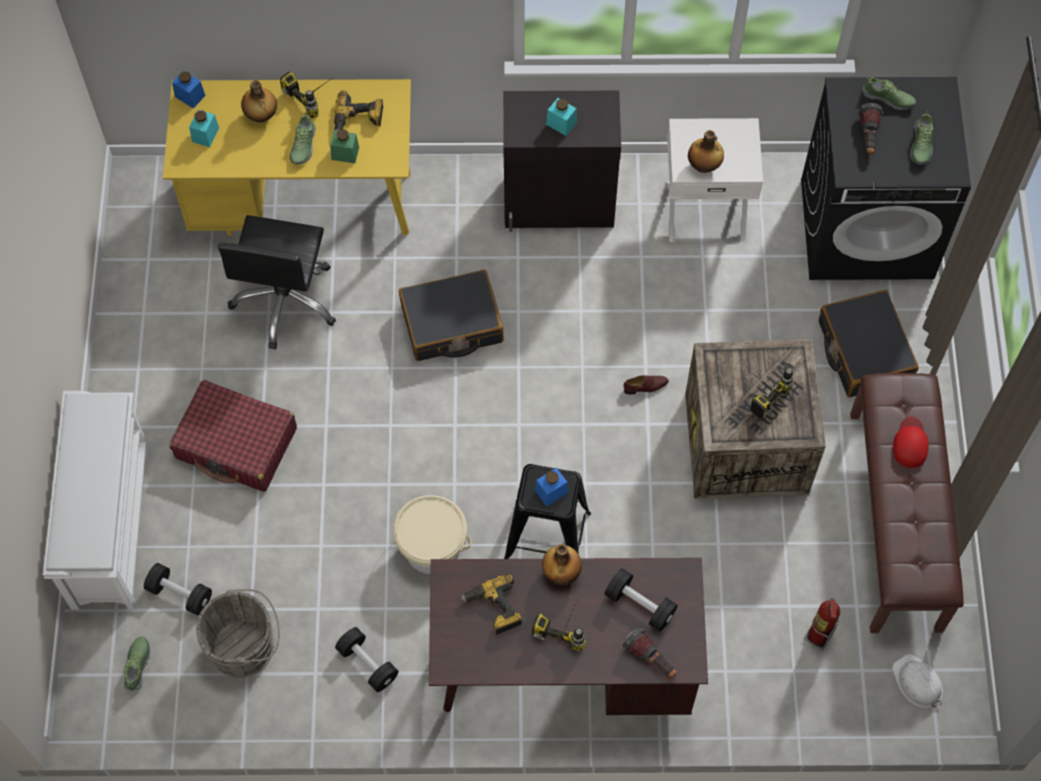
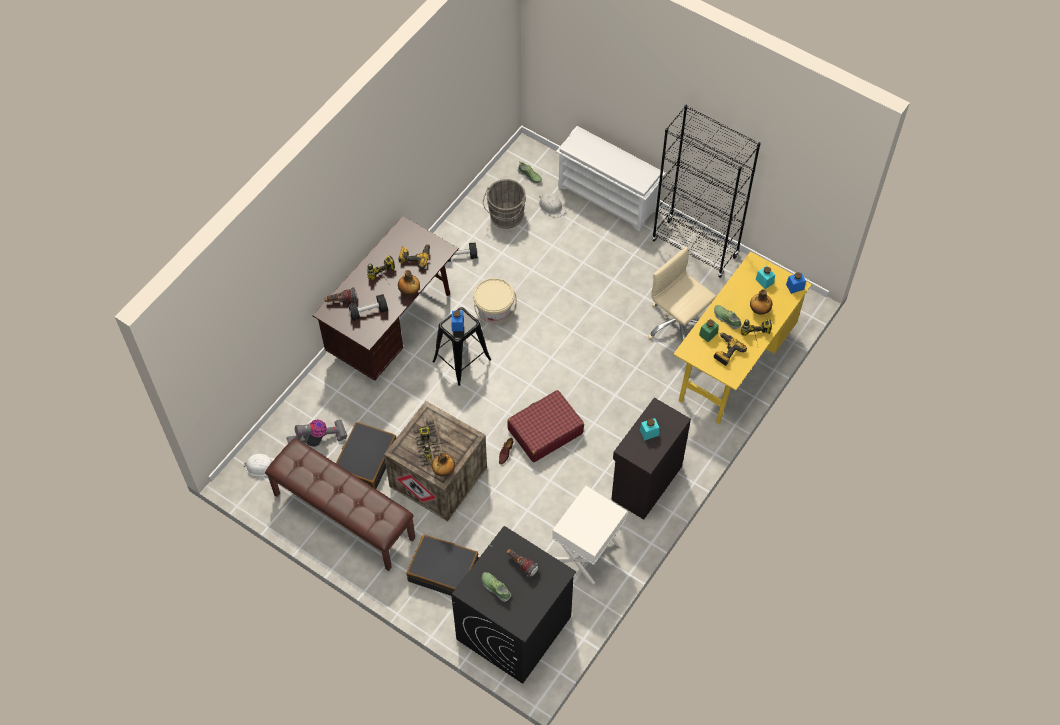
camera: 125 degrees right, 5 degrees down
black dumbbell [144,563,212,616] -> white hard hat [539,193,566,218]
red suitcase [169,380,297,492] -> red suitcase moved to [507,390,584,462]
black office chair [217,215,336,349] -> beige office chair [648,246,716,342]
black suitcase [399,270,504,361] -> black suitcase moved to [336,422,397,489]
bottle [688,130,724,173] -> bottle moved to [432,452,455,476]
fire extinguisher [804,598,840,650] -> vacuum cleaner [286,420,347,447]
shoe [863,76,916,110] -> none
red cap [893,416,929,468] -> none
none -> black bookcase [652,105,761,278]

